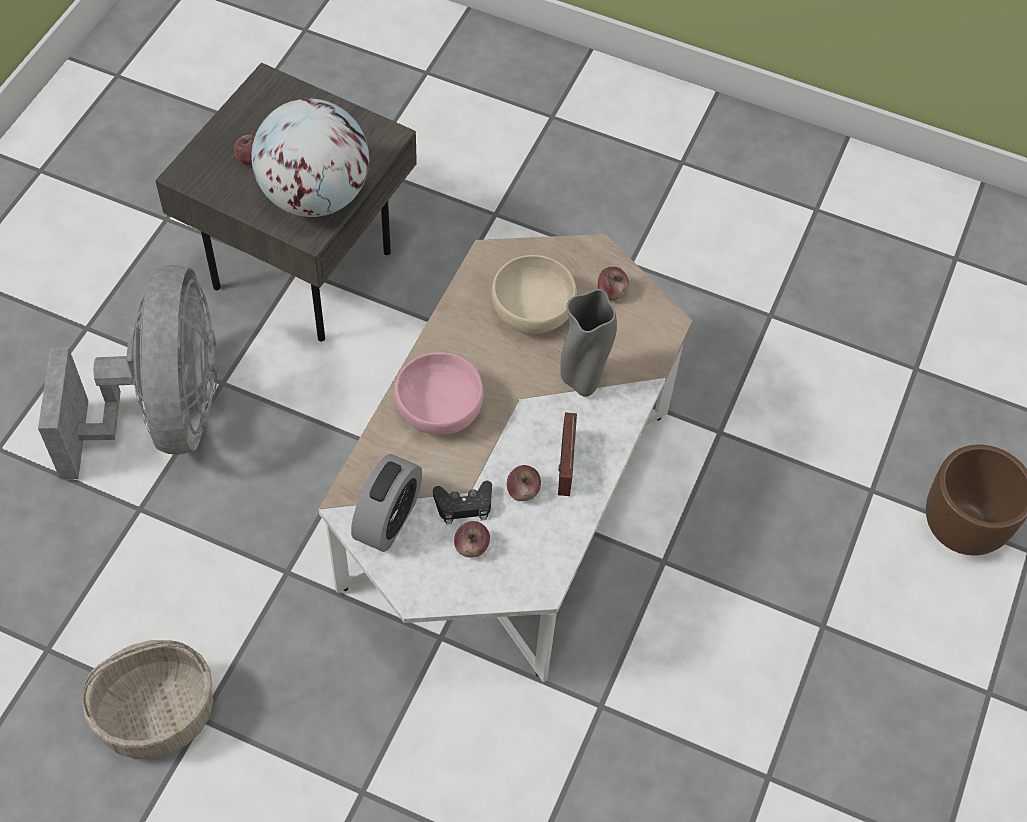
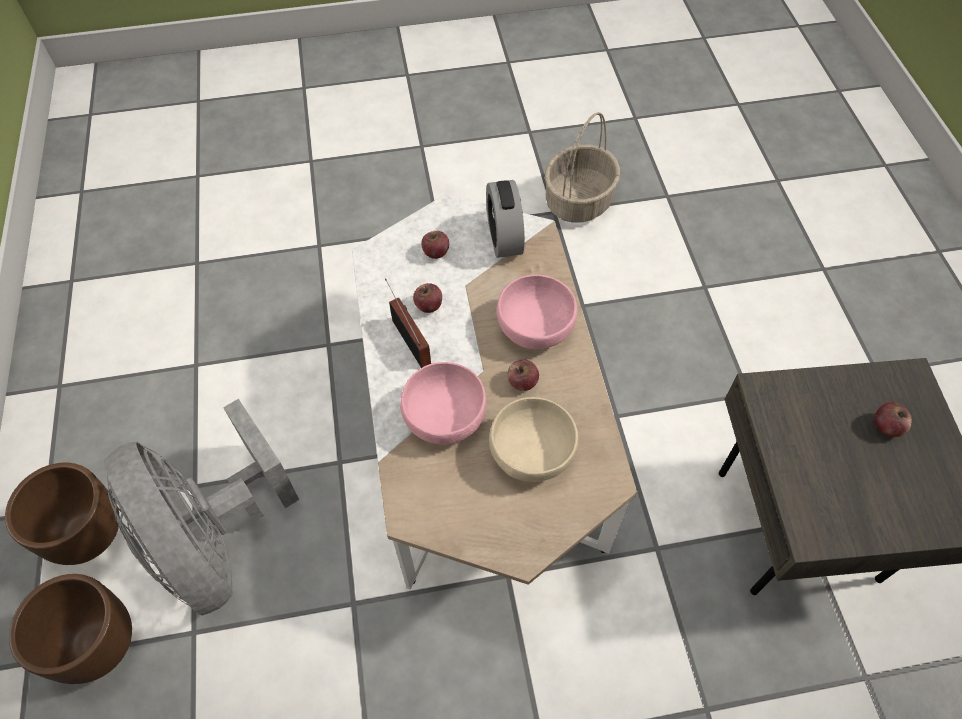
camera: 150 degrees right, 0 degrees up
grey fan [38,265,218,479] -> grey fan moved to [104,399,299,616]
globe [251,98,369,217] -> none
black game controller [433,481,492,524] -> none
grey vase [560,289,617,397] -> pink bowl [400,362,486,445]
apple [598,267,629,301] -> apple moved to [507,359,539,391]
none -> brown planter [5,463,119,565]

